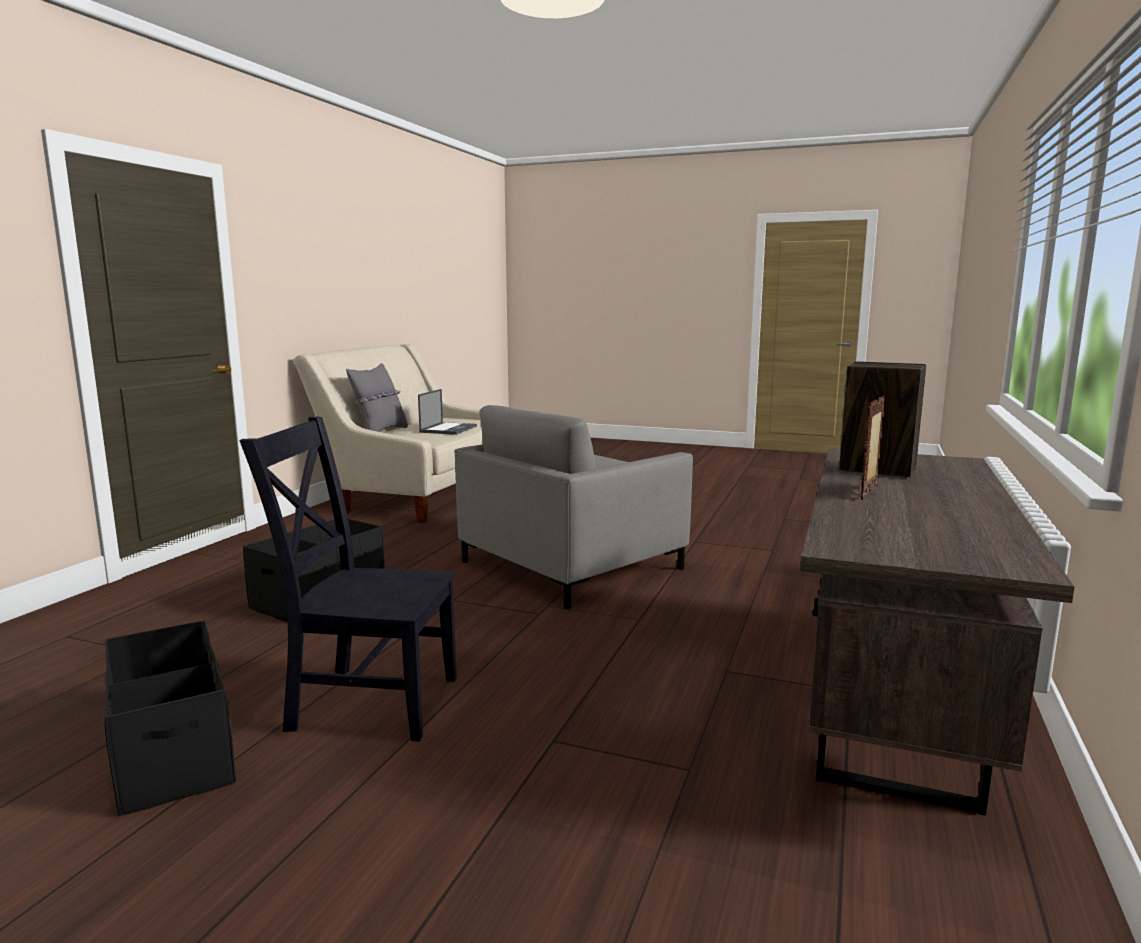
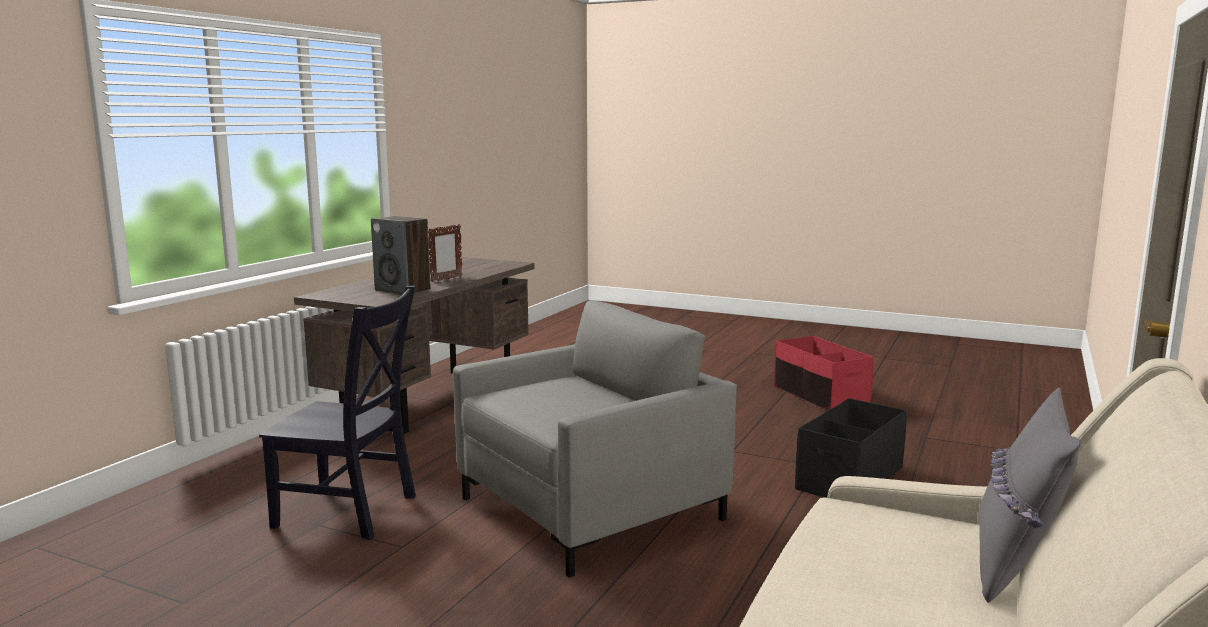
camera: 175 degrees left, 0 degrees up
black storage box [105,620,236,816] -> red storage box [774,336,874,410]
black chair [240,416,457,742] -> black chair moved to [259,286,416,540]
laptop [418,389,477,435] -> none

